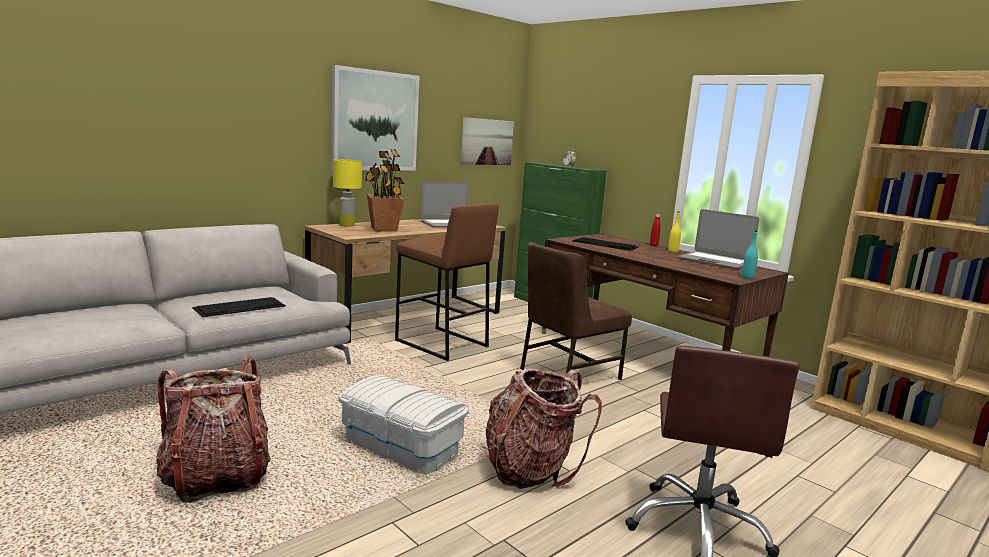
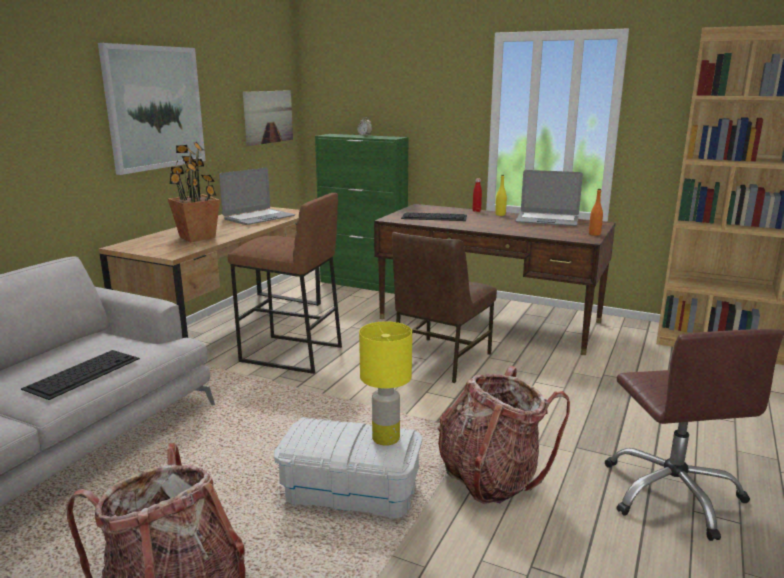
camera: 20 degrees left, 5 degrees up
yellow table lamp [333,159,362,227] -> yellow table lamp moved to [359,321,412,446]
turquoise bottle [742,231,758,279] -> orange bottle [589,189,603,236]

